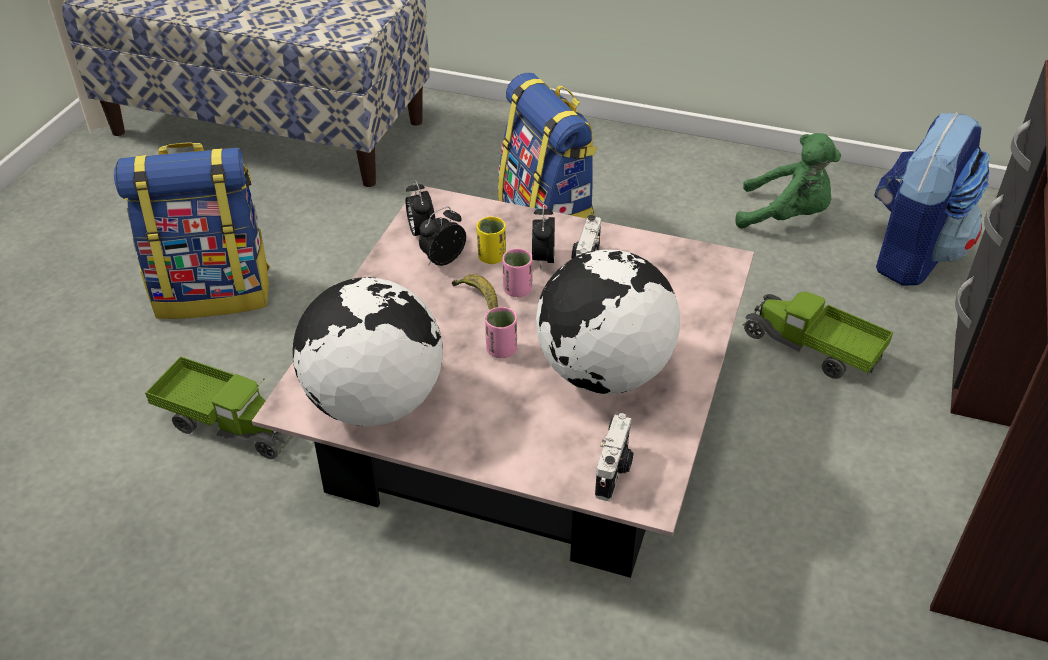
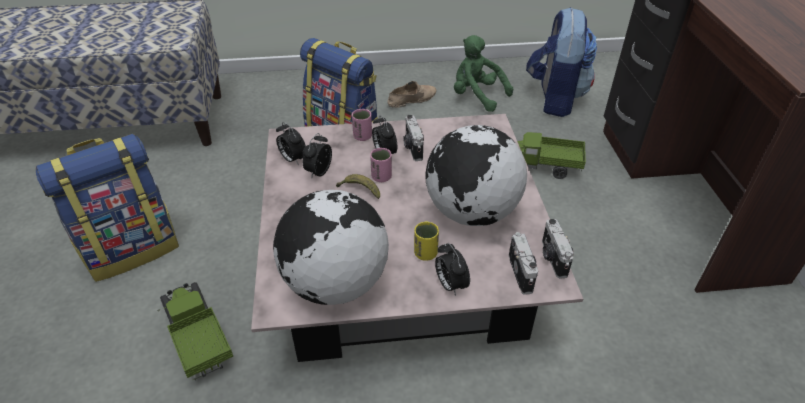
camera: 25 degrees left, 0 degrees up
toy truck [145,356,293,459] -> toy truck turned 120 degrees counterclockwise [158,282,233,381]
yellow cup [477,217,506,264] -> yellow cup moved to [414,222,439,261]
pink cup [485,307,517,358] -> pink cup moved to [352,109,372,141]
green plush toy [735,133,841,229] -> green plush toy turned 135 degrees counterclockwise [454,35,513,112]
none -> beige shoe [387,81,436,108]
none -> alarm clock [435,243,470,296]
none -> camera [542,219,574,279]

